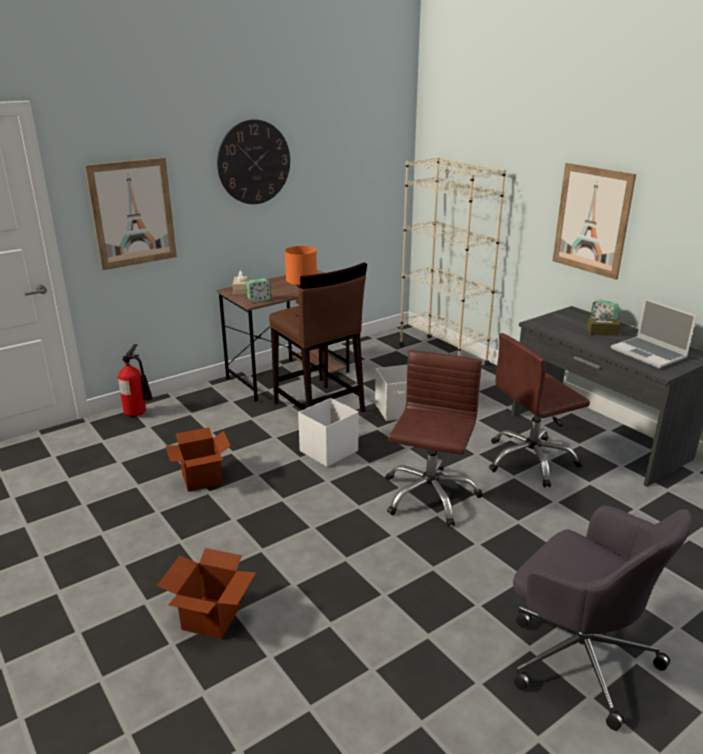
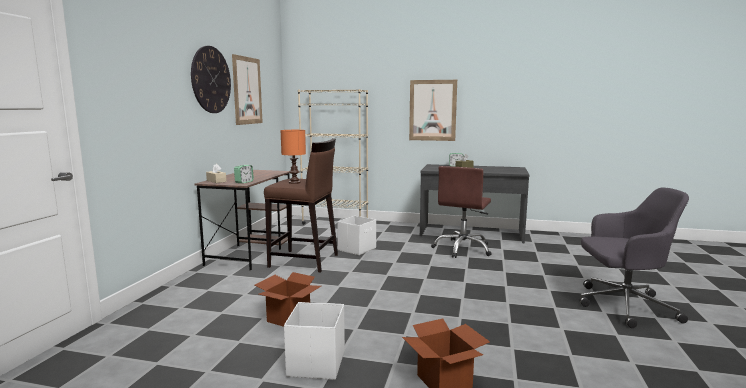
camera: 40 degrees left, 15 degrees down
picture [85,158,177,270] -> picture moved to [232,54,263,125]
fire extinguisher [118,344,153,417] -> none
white storage box [298,398,359,467] -> white storage box moved to [284,302,345,380]
brown office chair [385,350,483,527] -> none
laptop [611,298,697,368] -> none

